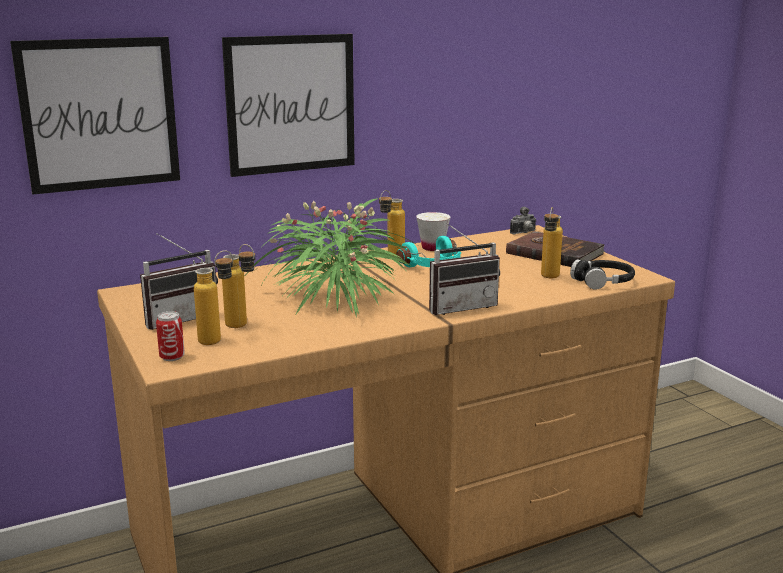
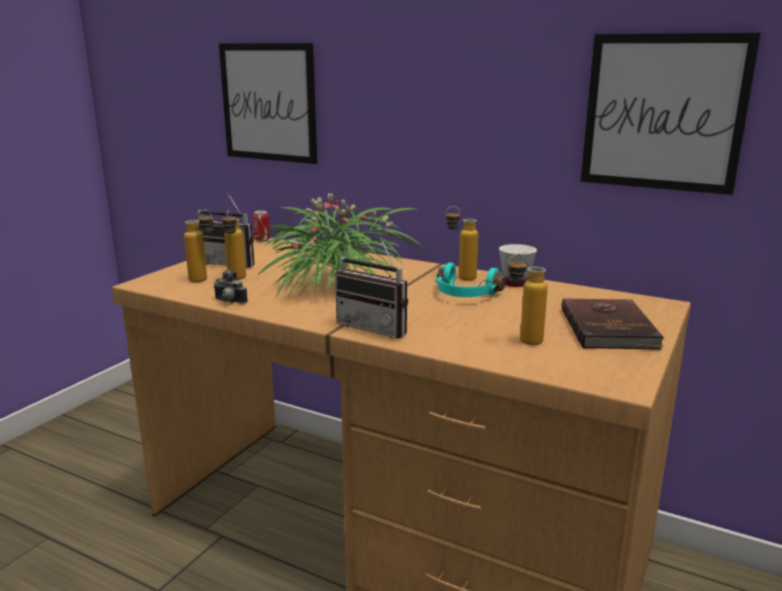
camera: 55 degrees right, 0 degrees up
can [156,311,185,361] -> can moved to [253,210,270,242]
picture [222,34,355,177] -> picture moved to [581,33,761,195]
camera [510,207,536,234] -> camera moved to [213,269,248,304]
black headphones [570,259,635,290] -> none

